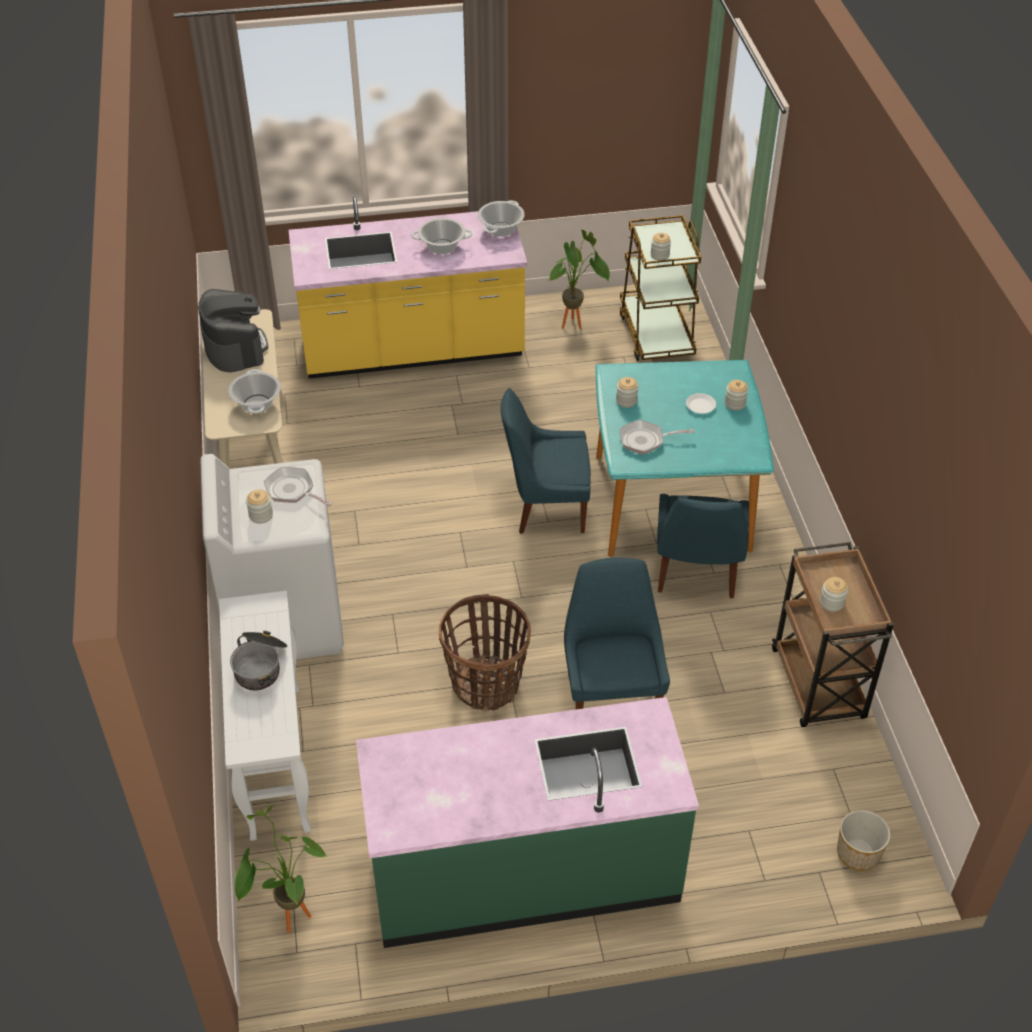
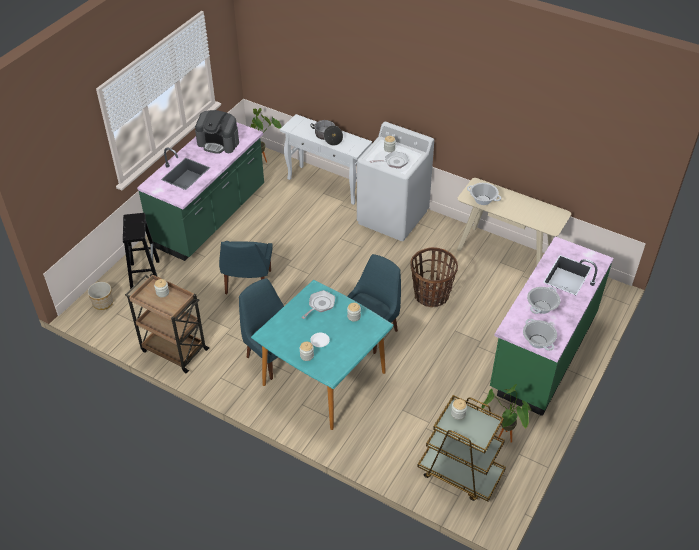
camera: 130 degrees right, 0 degrees up
coffee machine [198,289,268,372] -> coffee machine moved to [195,110,239,154]
yellow counter [288,196,527,379] -> green counter [490,236,613,416]
basket [439,594,531,711] -> basket moved to [410,247,458,307]
blue chair [564,557,670,709] -> blue chair turned 60 degrees clockwise [219,241,273,294]
none -> black stool [123,213,160,289]

